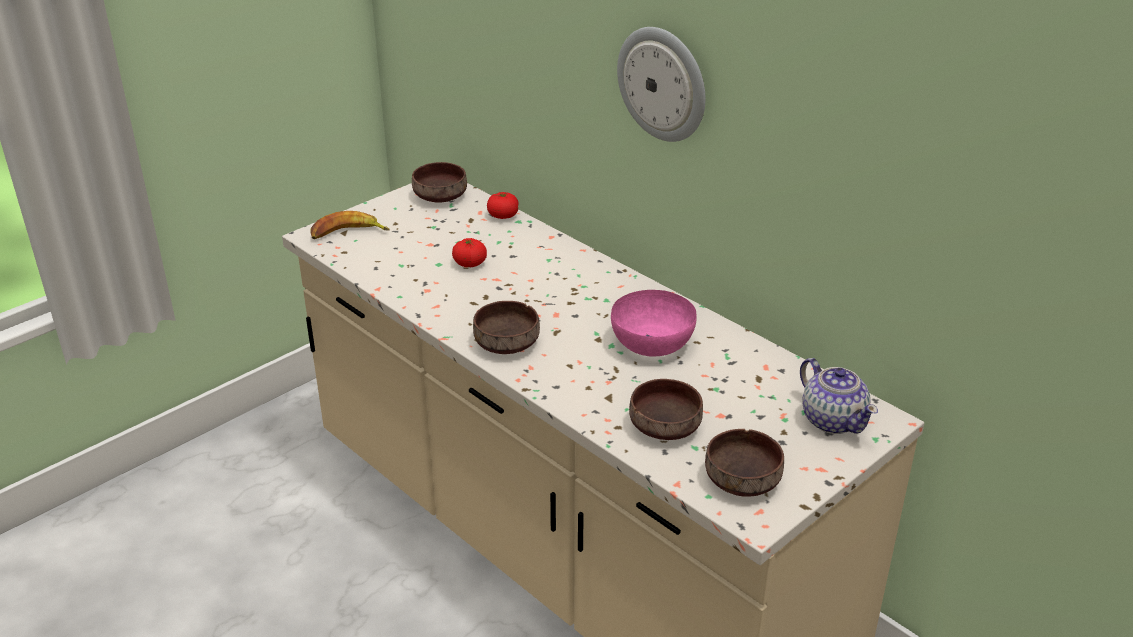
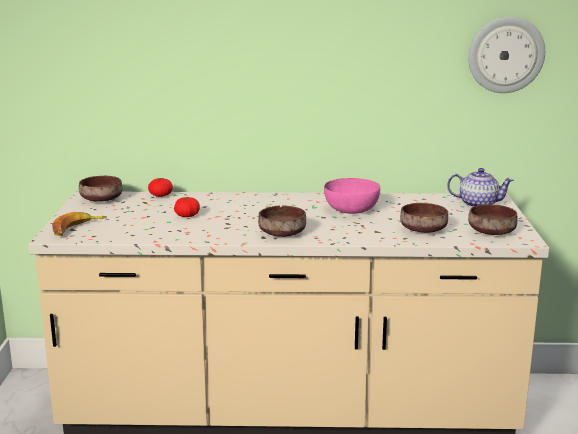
camera: 45 degrees left, 15 degrees down
wall clock [617,27,706,142] -> wall clock moved to [468,16,545,93]

